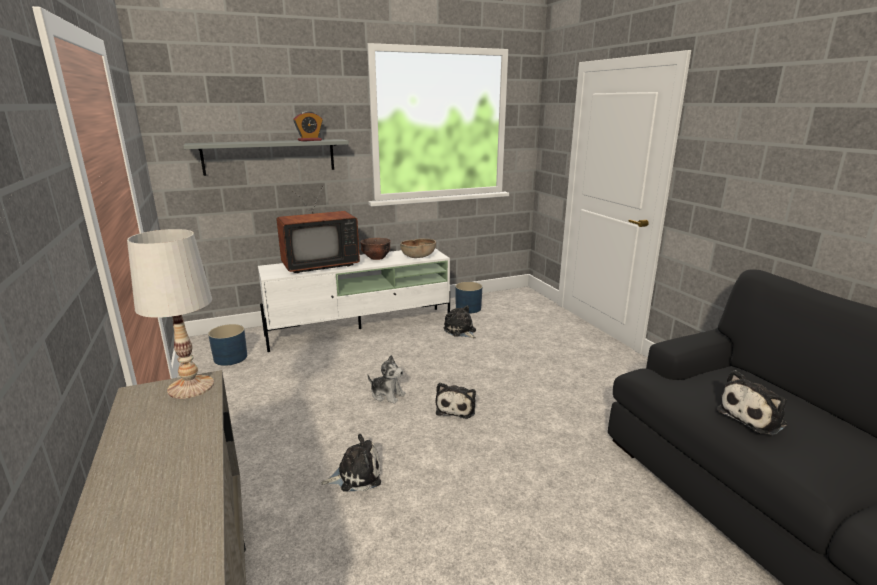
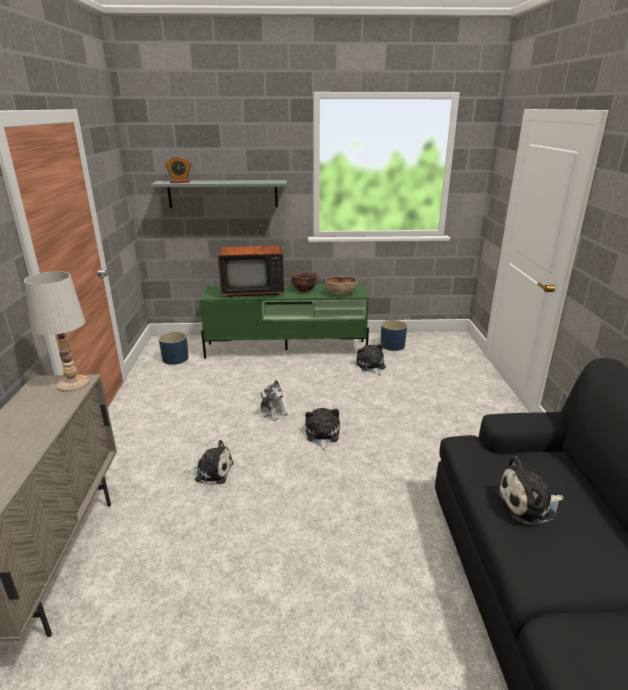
camera: 20 degrees right, 5 degrees up
white tv stand [258,248,450,352] -> green tv stand [200,284,369,359]
alarm clock [293,111,323,141] -> alarm clock moved to [165,156,191,183]
plush toy [436,383,476,419] -> plush toy turned 150 degrees clockwise [305,408,340,451]

